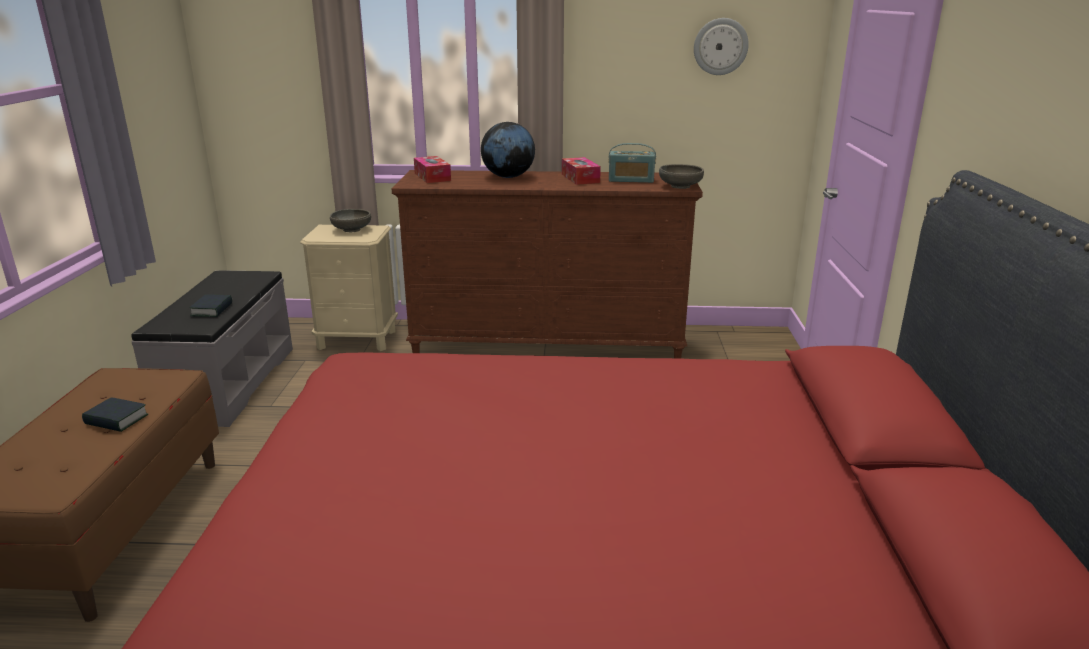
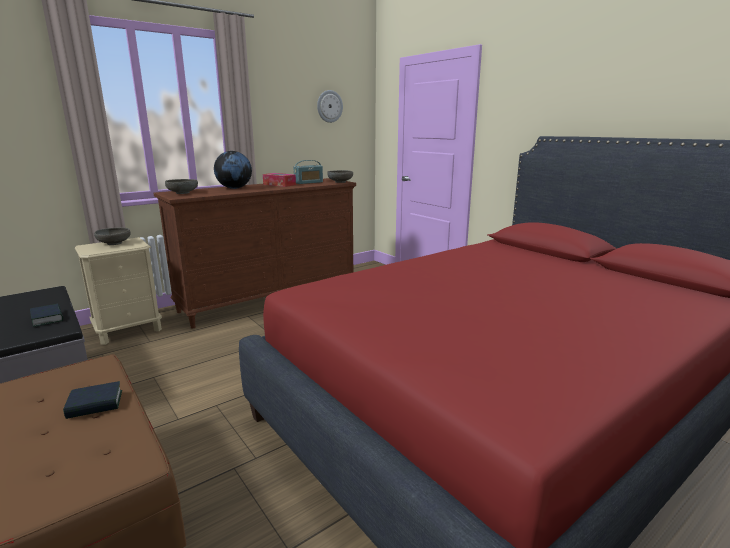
camera: 40 degrees left, 5 degrees down
tissue box [414,156,451,183] -> grey bowl [165,179,198,194]

